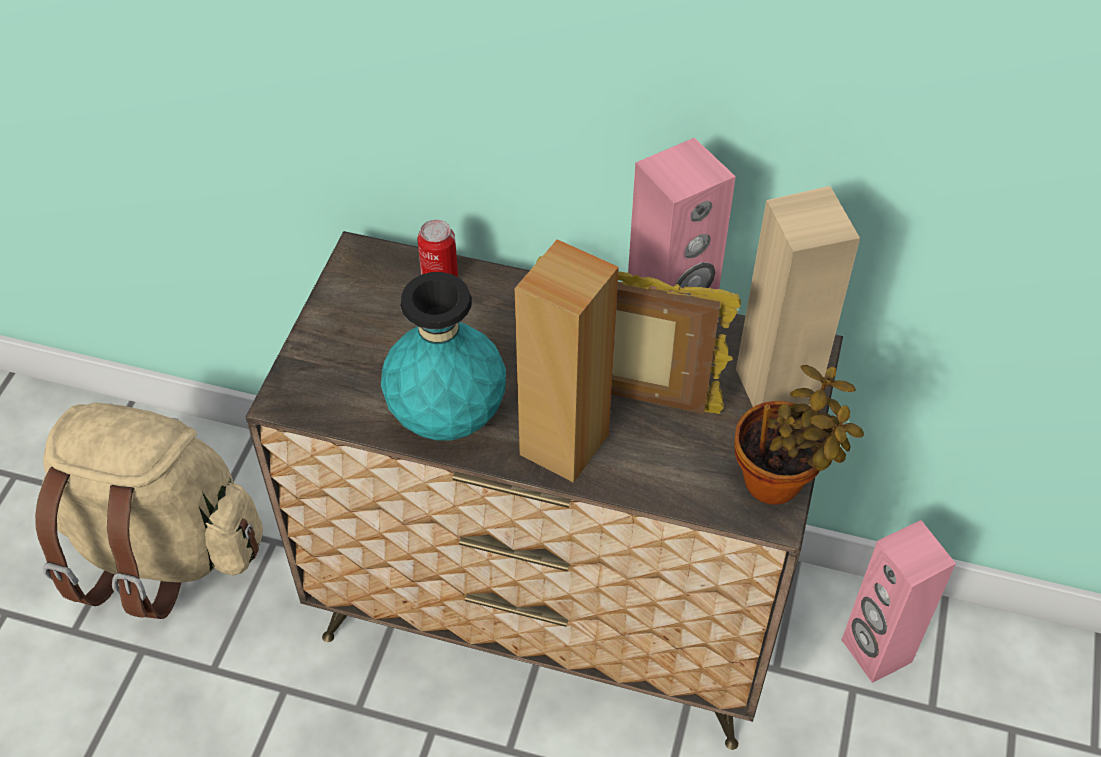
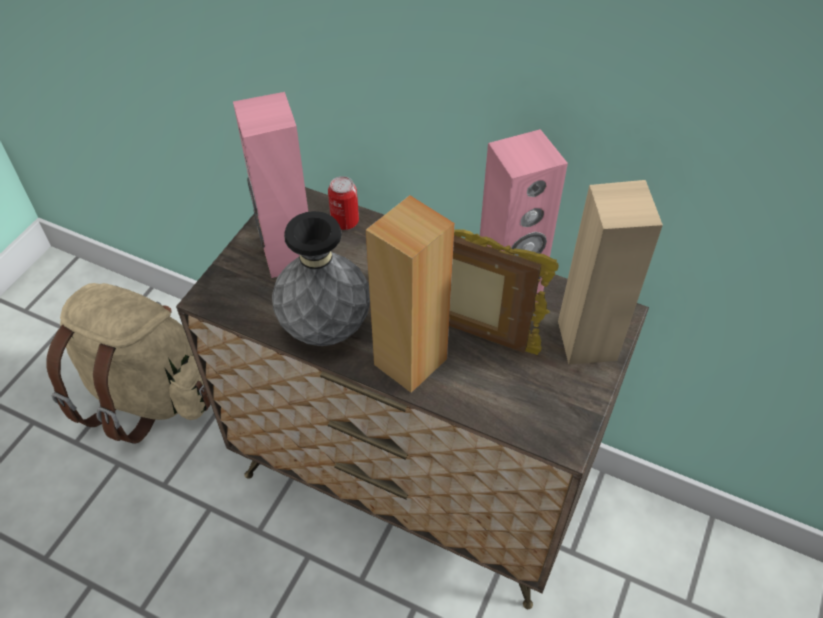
camera: 10 degrees right, 0 degrees up
turquoise vase [381,272,506,441] -> grey vase [272,211,370,346]
potted plant [734,365,864,505] -> none
pink speaker [842,520,956,683] -> pink speaker moved to [233,92,308,278]

